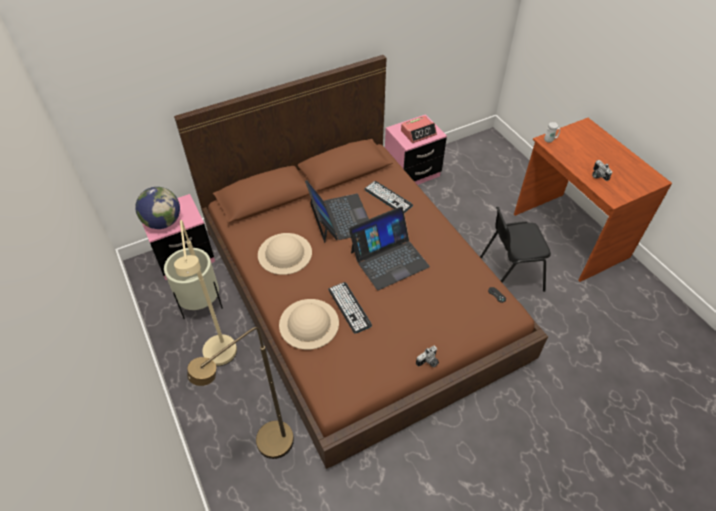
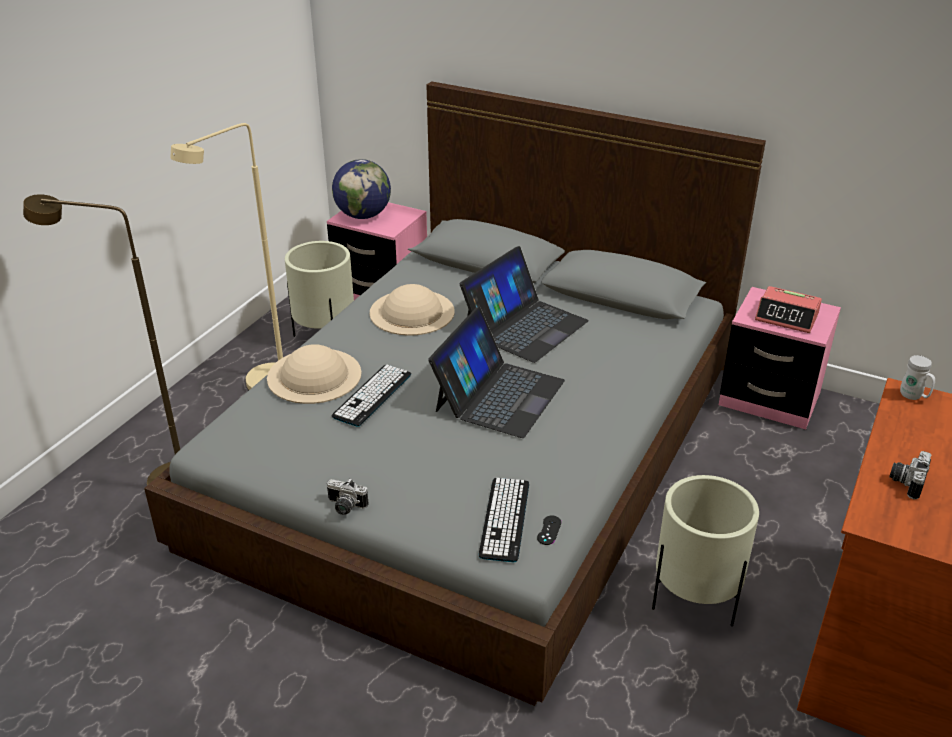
camera: 55 degrees right, 15 degrees down
brown bed [174,55,548,469] -> grey bed [144,81,766,706]
laptop [349,207,430,290] -> laptop turned 90 degrees counterclockwise [428,307,565,438]
keyboard [364,181,413,213] -> keyboard moved to [479,478,529,562]
black chair [480,207,551,292] -> beige planter [652,475,759,626]

